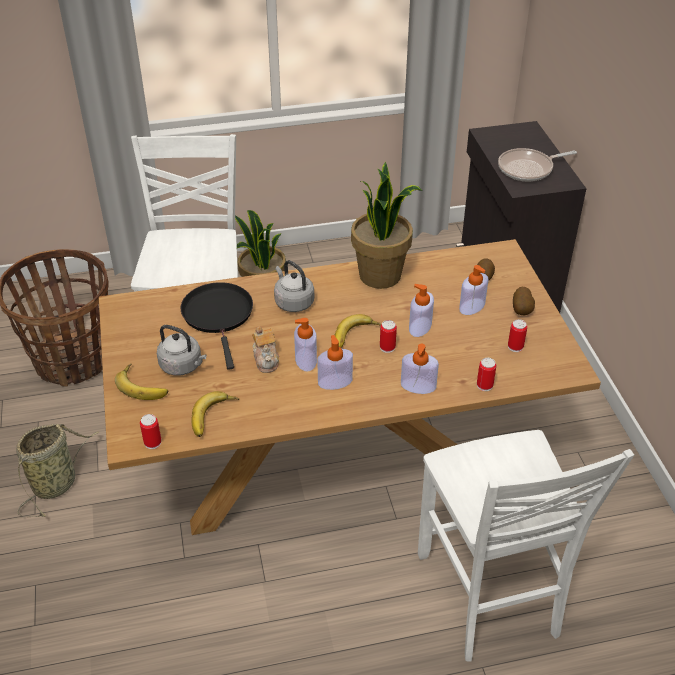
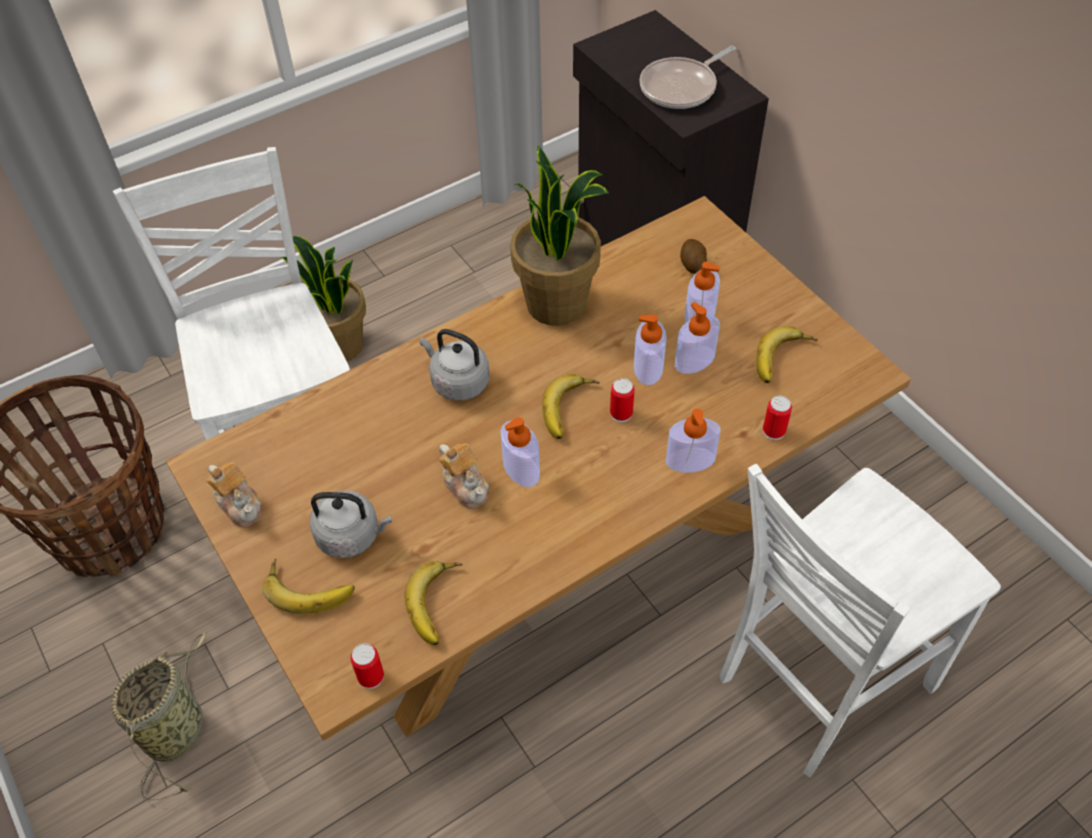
camera: 20 degrees left, 10 degrees up
black frying pan [181,282,253,370] -> none
soap dispenser [317,335,353,390] -> soap dispenser moved to [675,302,720,374]
white chair [418,430,634,661] -> white chair turned 90 degrees clockwise [720,464,1001,777]
can [508,319,527,352] -> banana [756,326,817,383]
potato [513,287,535,315] -> none
none -> teapot [206,462,263,528]

